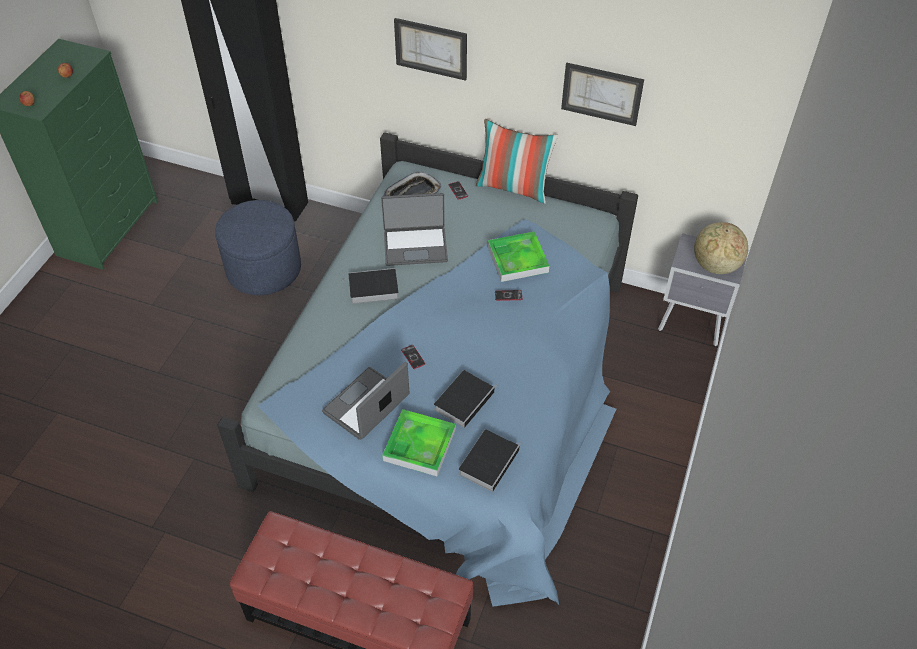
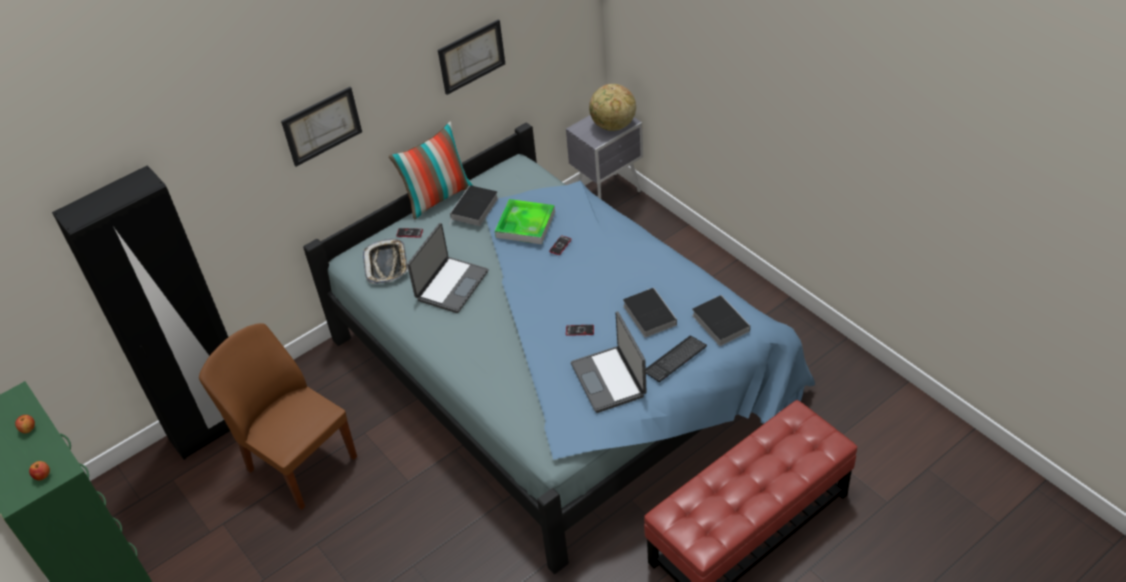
camera: 55 degrees left, 5 degrees down
blue ottoman [215,200,301,295] -> brown chair [199,323,357,510]
book [340,268,399,304] -> book moved to [449,185,498,226]
tray [382,409,456,476] -> keyboard [646,335,707,382]

